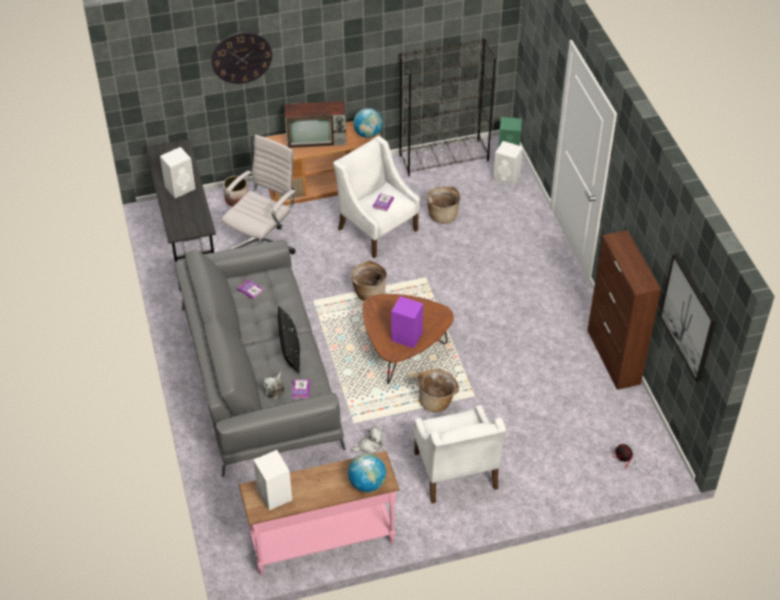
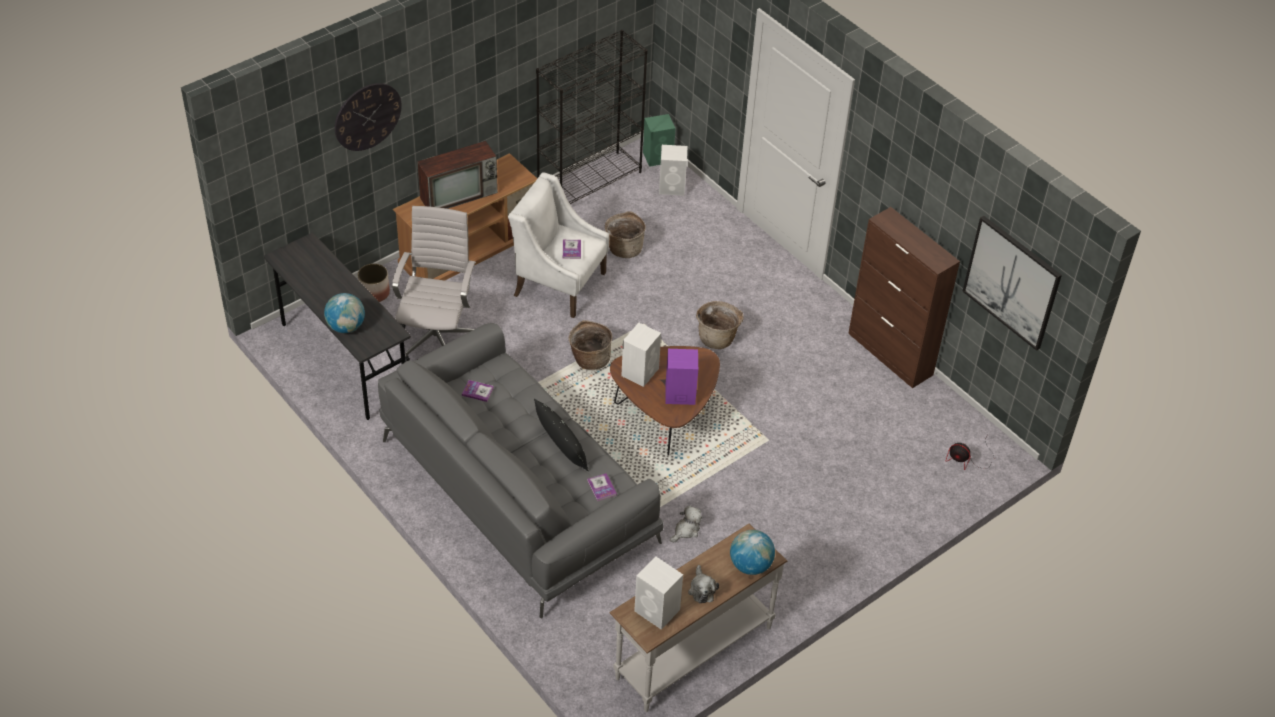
camera: 25 degrees left, 0 degrees up
white speaker [160,147,195,198] -> white speaker moved to [621,323,661,387]
pink console table [239,451,400,576] -> white console table [609,524,787,712]
plush toy [263,371,284,399] -> plush toy moved to [688,565,719,603]
globe [353,108,383,138] -> globe moved to [324,293,365,333]
white armchair [414,405,506,504] -> none
basket [416,369,459,412] -> basket moved to [696,301,744,349]

